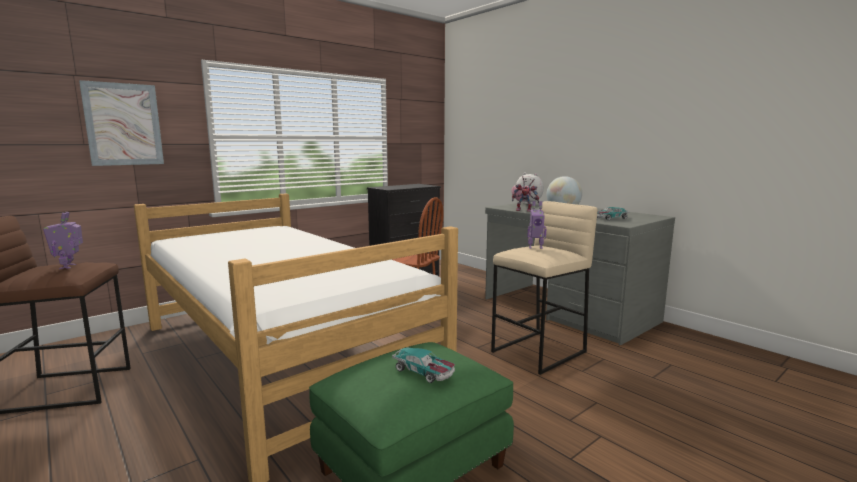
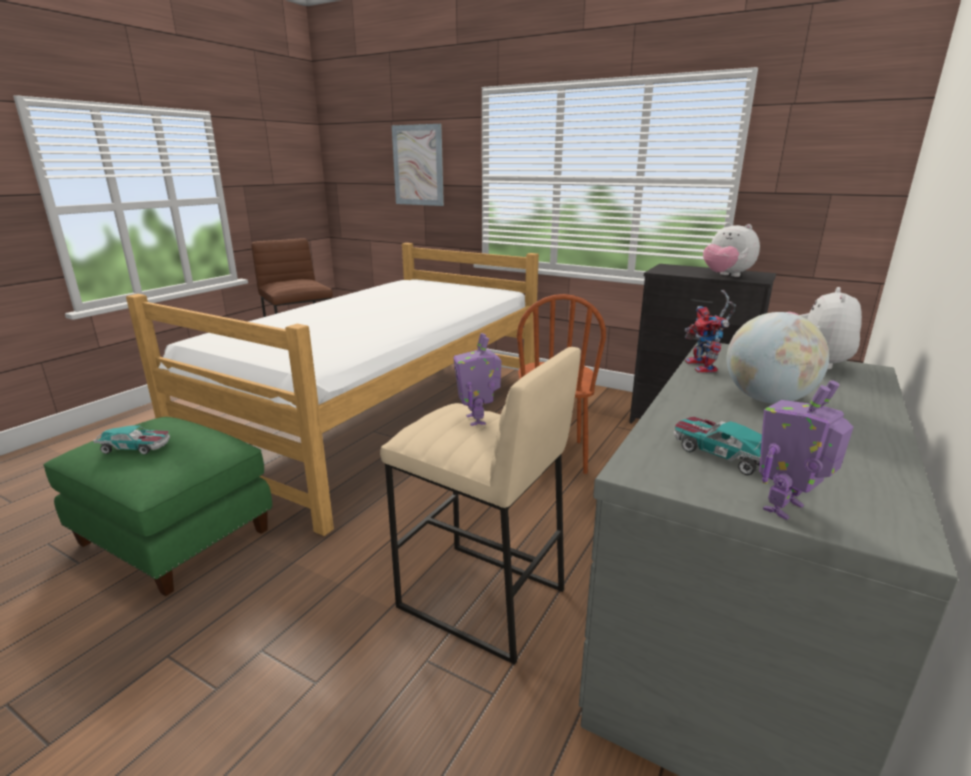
camera: 70 degrees right, 10 degrees up
toy robot [43,212,83,269] -> toy robot moved to [759,380,853,520]
toy car [392,347,455,383] -> toy car turned 105 degrees counterclockwise [93,425,170,454]
none -> plush toy [703,222,760,277]

